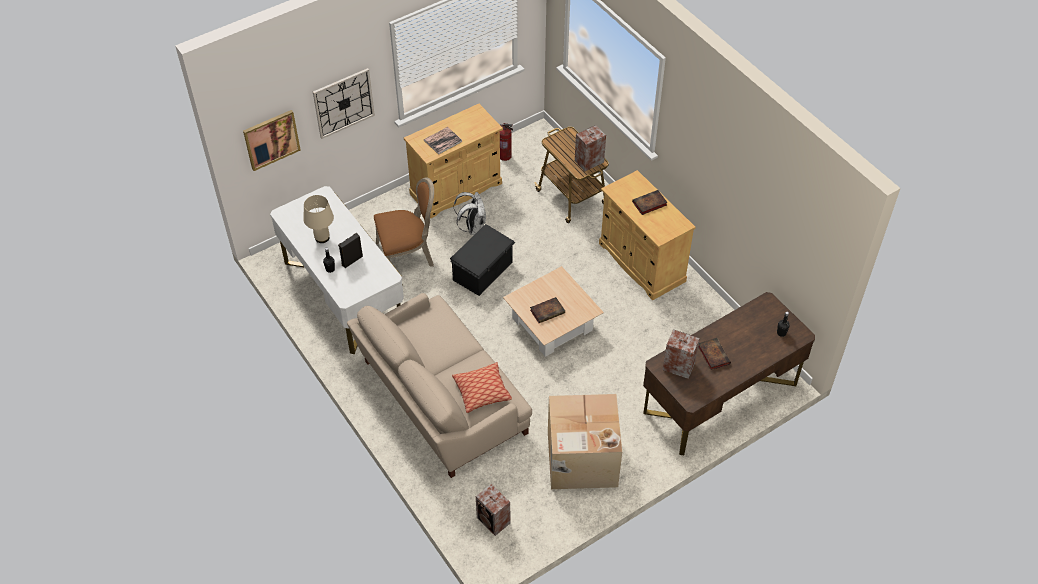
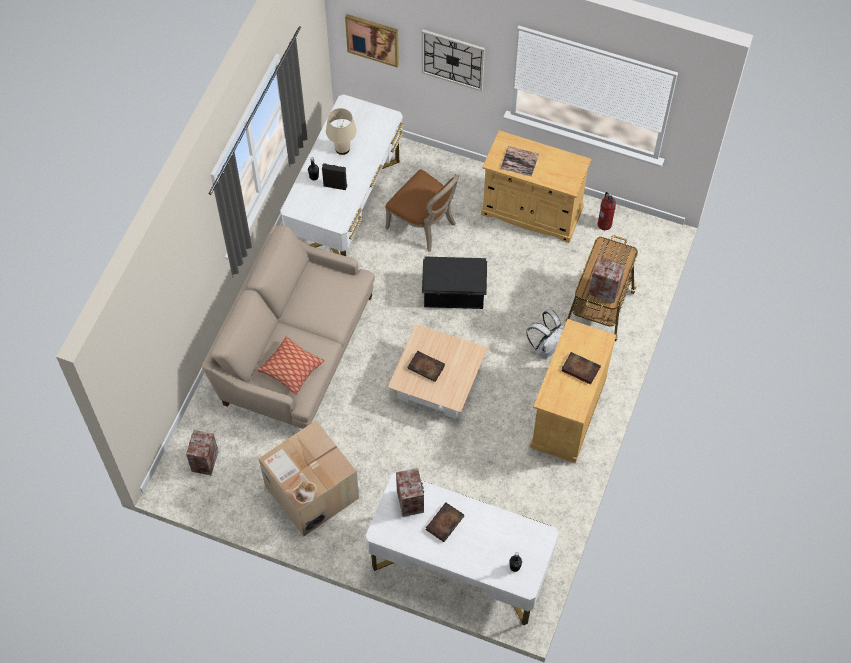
camera: 55 degrees right, 10 degrees up
white backpack [453,192,486,235] -> white backpack moved to [526,310,566,359]
brown desk [643,292,815,455] -> white desk [366,473,559,626]

